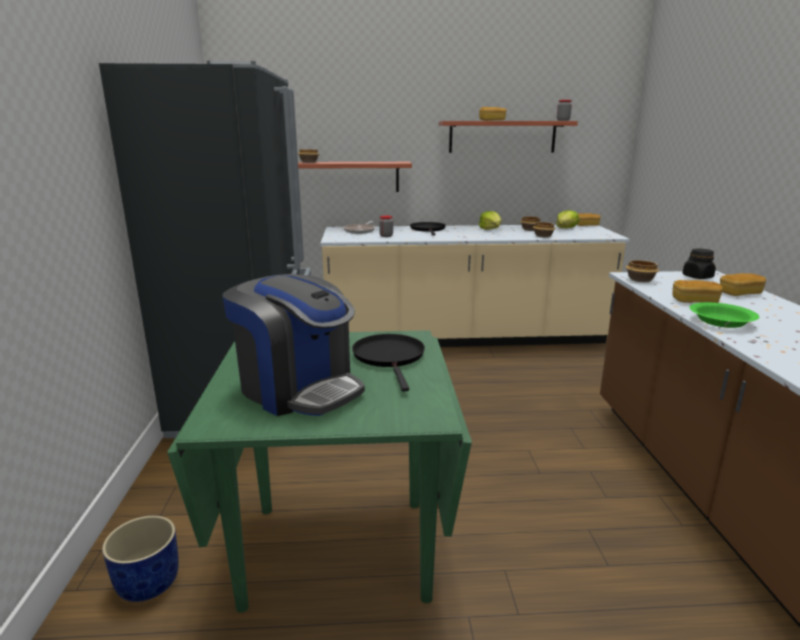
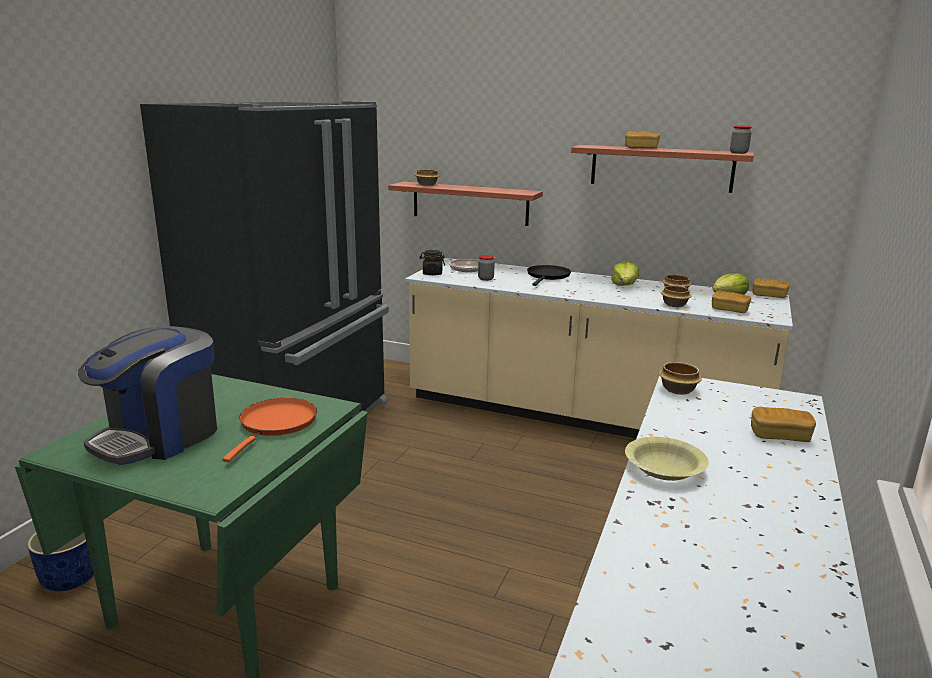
camera: 25 degrees right, 0 degrees up
coffee machine [222,274,365,416] -> coffee machine turned 60 degrees clockwise [78,326,217,465]
black frying pan [352,334,425,392] -> orange frying pan [222,398,317,462]
bread [672,280,723,303] -> bread moved to [712,291,751,313]
black jar [682,248,716,279] -> black jar moved to [420,250,445,275]
green bowl [689,302,759,328] -> yellow bowl [625,437,709,481]

